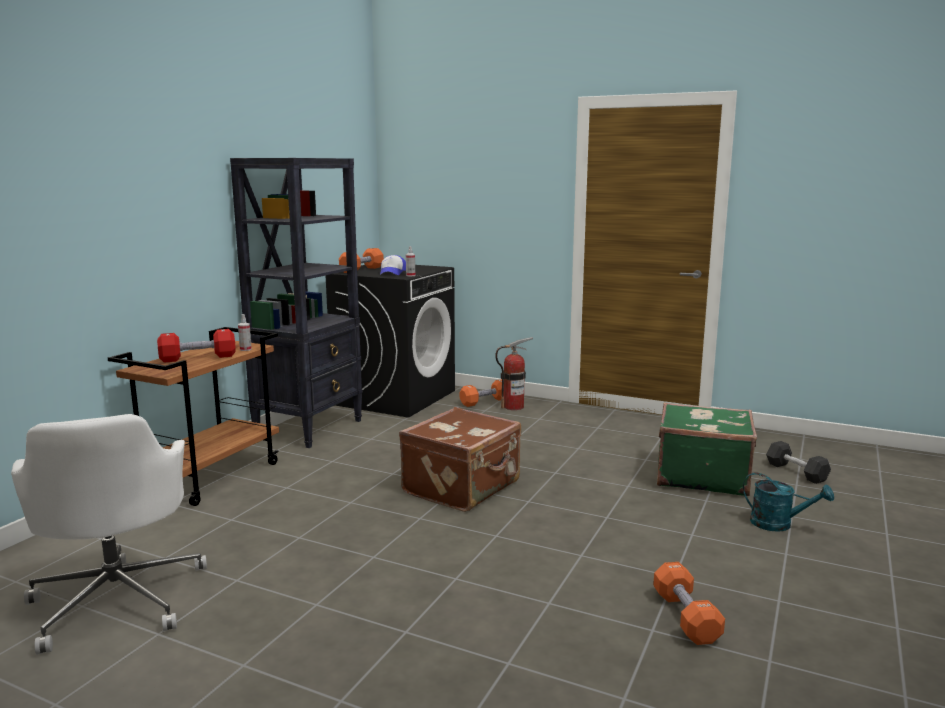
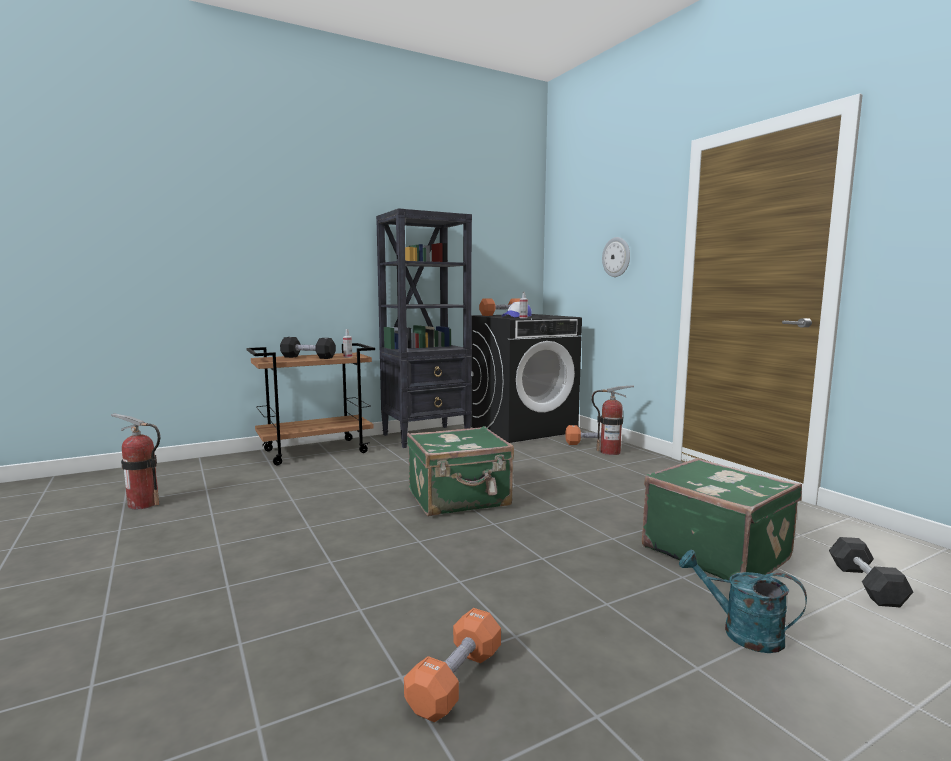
camera: 35 degrees right, 5 degrees down
white office chair [11,414,207,655] -> fire extinguisher [111,414,160,509]
red dumbbell [157,329,236,363] -> black dumbbell [280,337,336,359]
brown suitcase [399,407,521,512] -> green suitcase [407,426,514,516]
turquoise watering can [743,472,834,532] -> turquoise watering can turned 150 degrees clockwise [679,549,807,653]
none -> wall clock [602,237,630,277]

